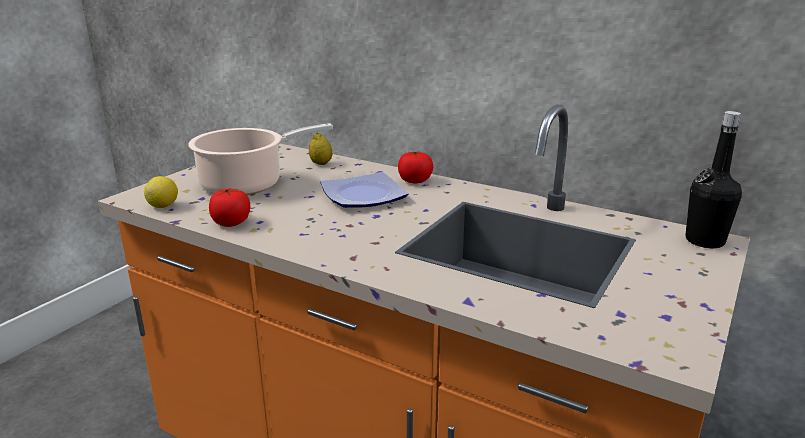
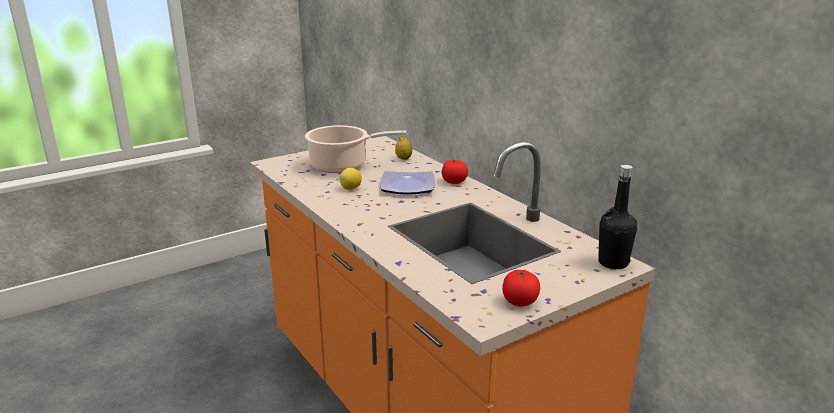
camera: 25 degrees right, 0 degrees up
lemon [144,176,178,208] -> lemon moved to [339,168,362,190]
tomato [209,188,250,227] -> tomato moved to [502,270,540,307]

